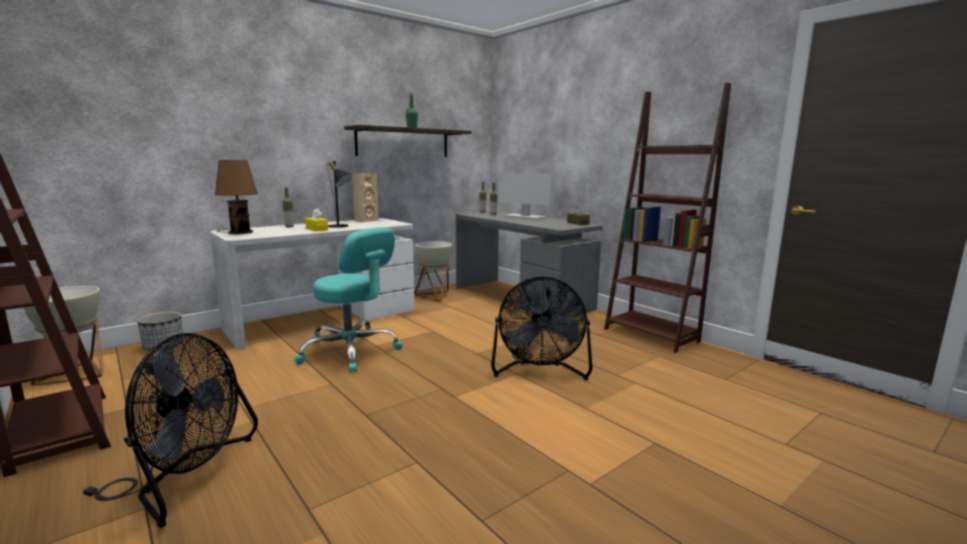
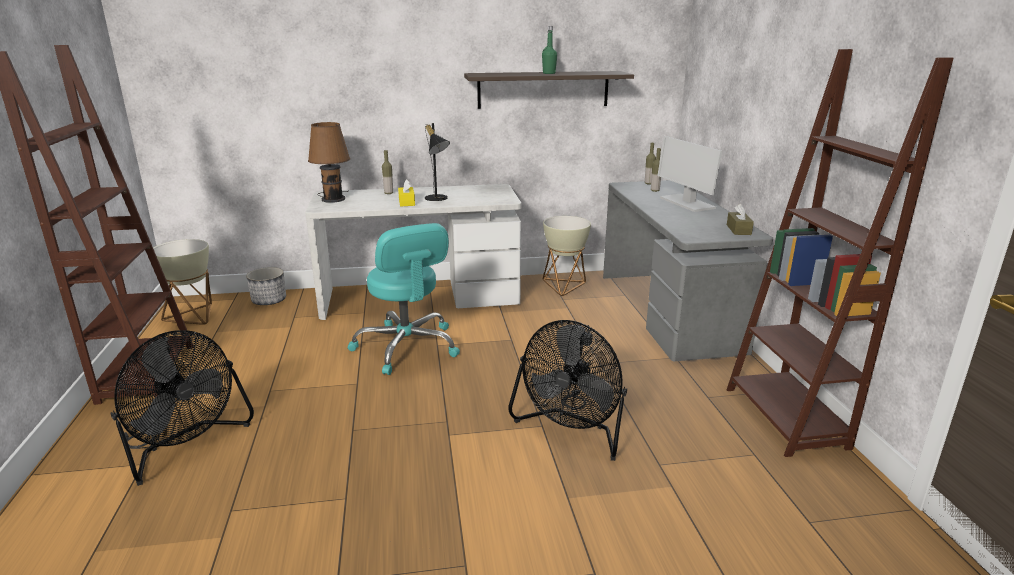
camera: 30 degrees right, 10 degrees up
beige speaker [352,173,378,223] -> none

